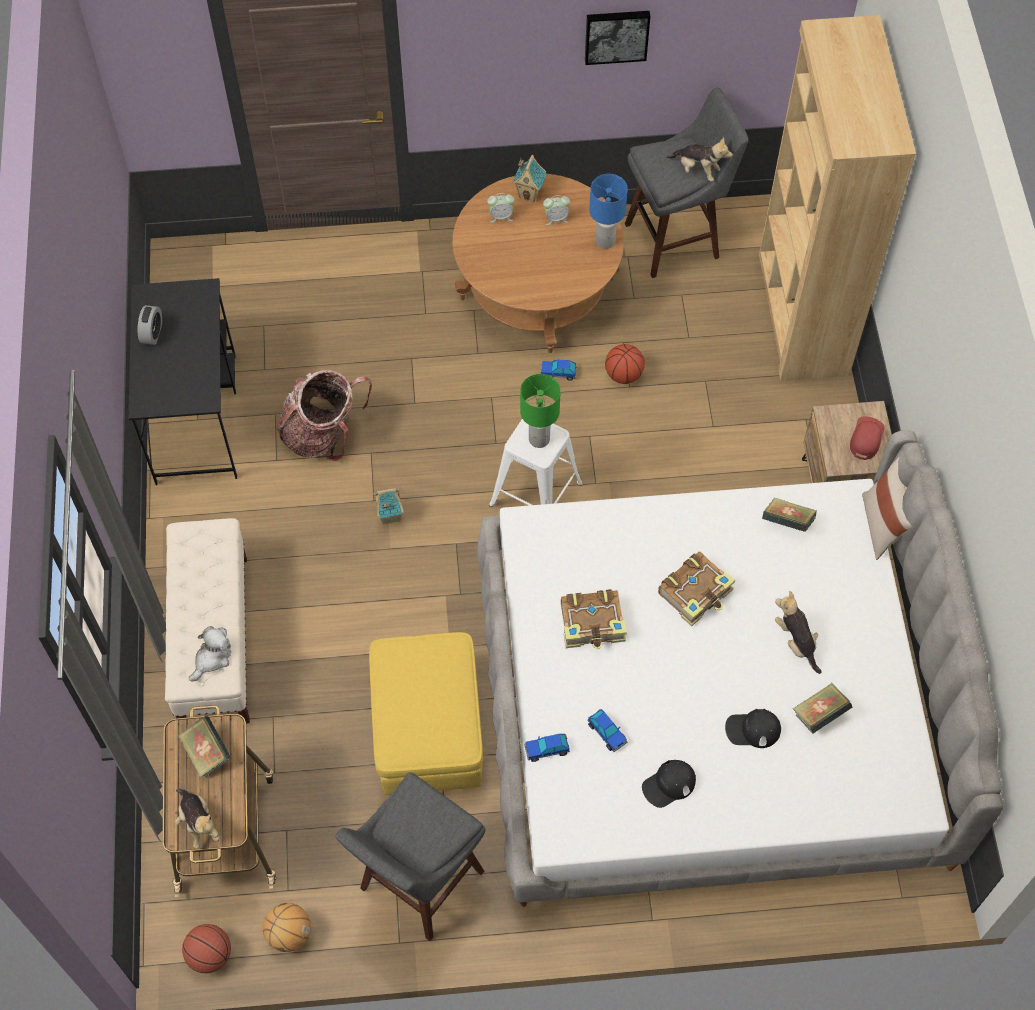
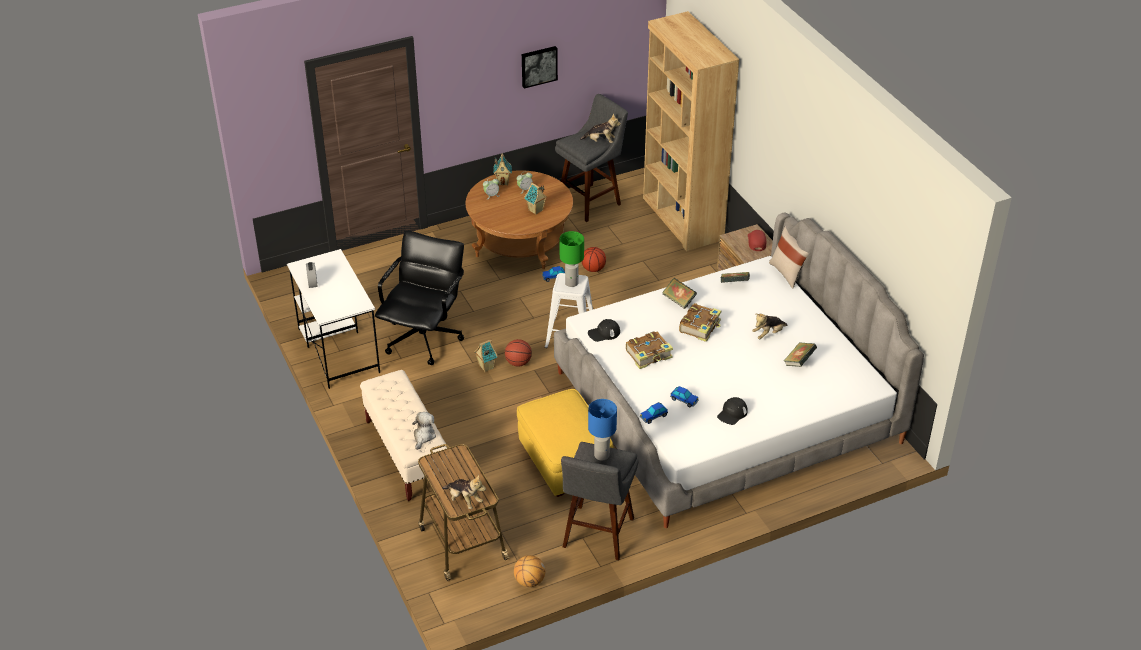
camera: 20 degrees left, 20 degrees down
black desk [129,278,237,485] -> white desk [287,249,380,389]
book [178,716,231,777] -> book moved to [662,278,697,309]
basketball [182,924,231,973] -> basketball moved to [505,339,532,367]
backpack [277,370,372,461] -> black office chair [375,230,464,365]
blue table lamp [589,174,628,249] -> blue table lamp moved to [588,399,617,461]
black cap [725,709,781,748] -> black cap moved to [588,319,620,342]
plush toy [775,591,822,674] -> plush toy turned 75 degrees counterclockwise [752,314,787,339]
none -> toy house [524,182,547,215]

